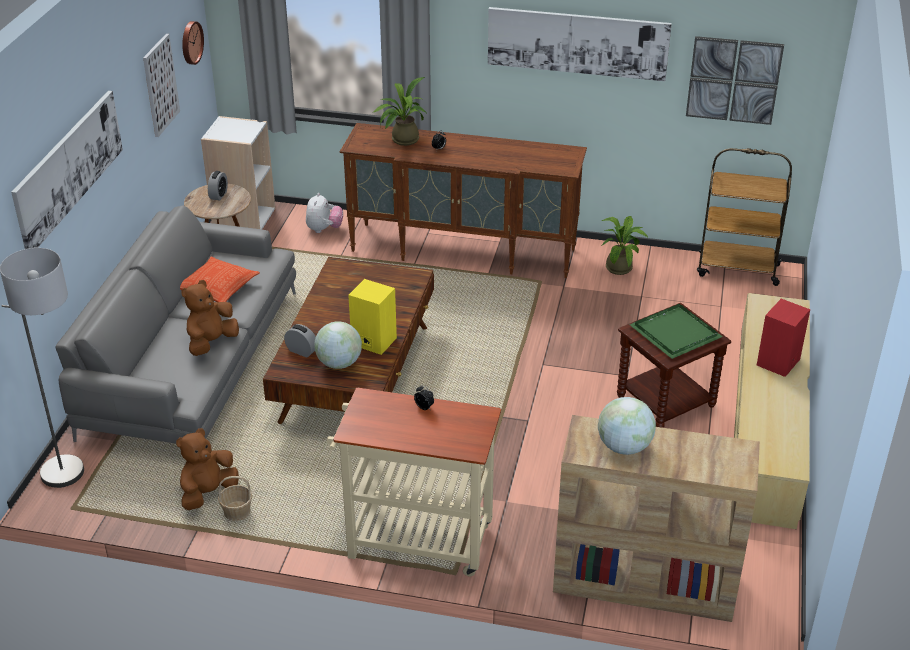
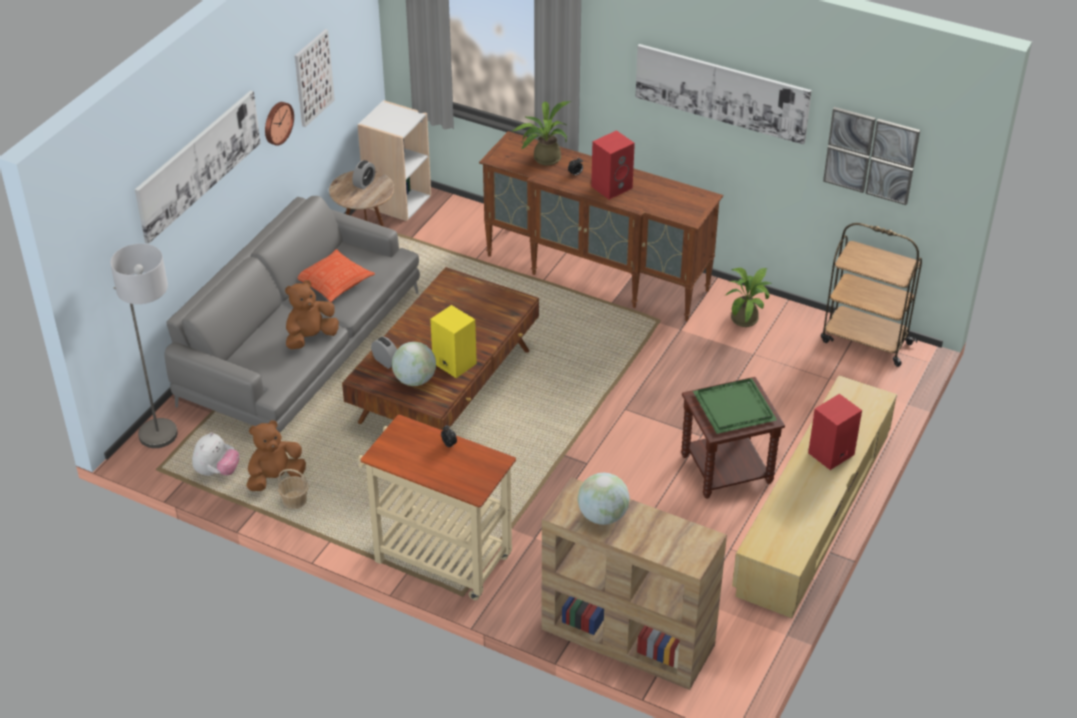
camera: 15 degrees right, 5 degrees up
wall clock [182,21,204,65] -> wall clock moved to [265,102,294,146]
plush toy [306,193,343,233] -> plush toy moved to [192,432,239,476]
none -> red speaker [591,130,635,199]

